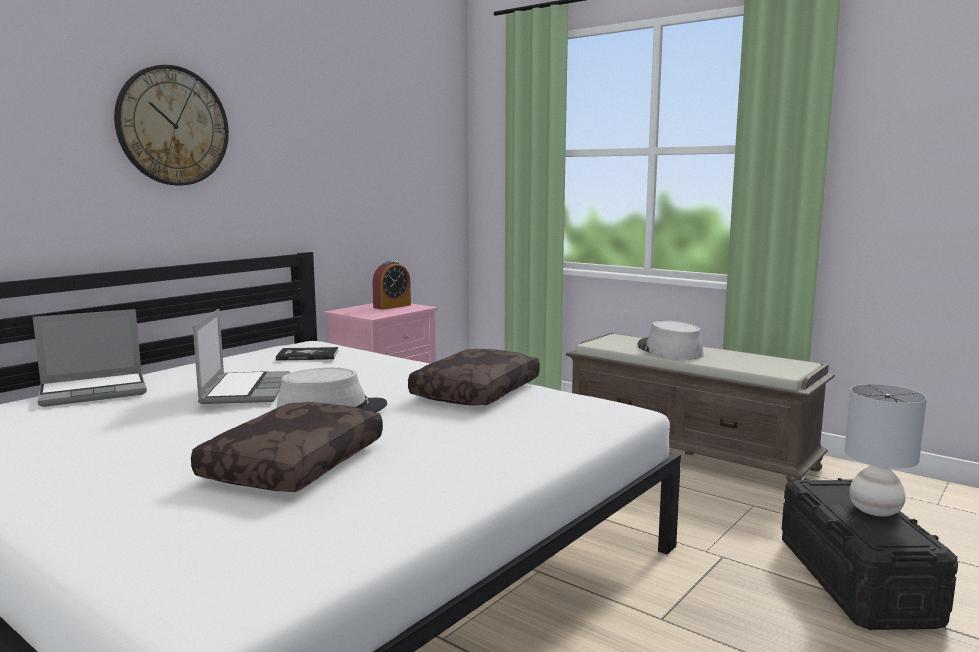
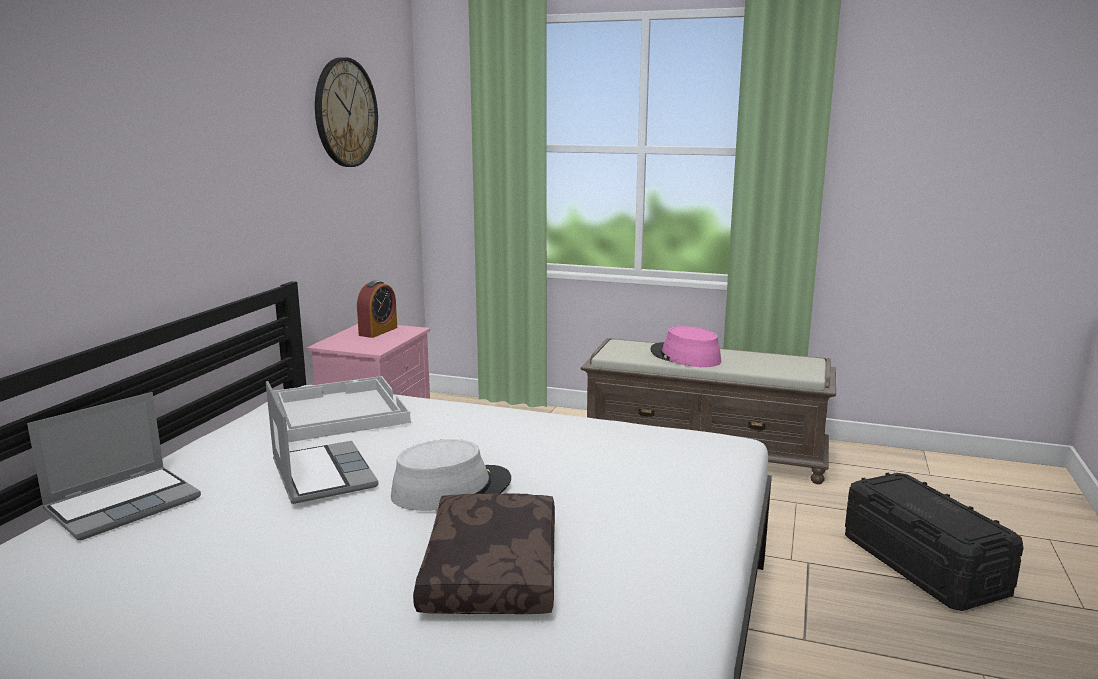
camera: 20 degrees left, 5 degrees up
wall clock [114,65,229,186] -> wall clock moved to [315,57,378,167]
book [276,347,338,361] -> white tray [273,376,411,442]
brown pillow [408,349,540,406] -> none
grey hat [638,321,704,359] -> pink hat [651,326,721,367]
grey table lamp [845,384,927,516] -> none

